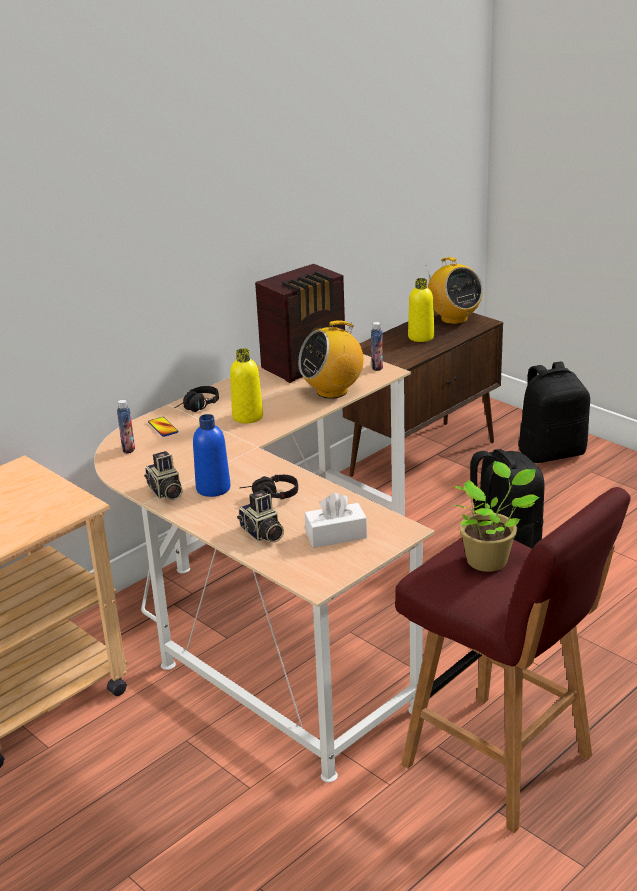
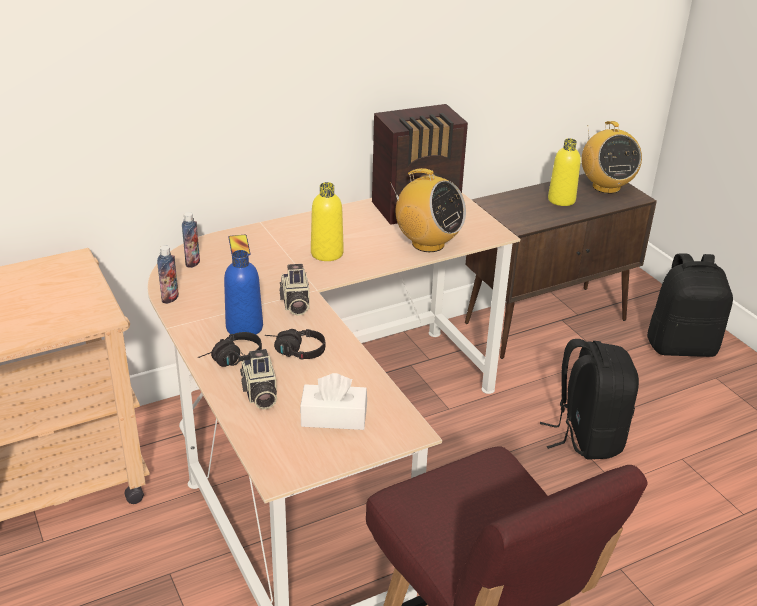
camera: 15 degrees right, 5 degrees up
camera [144,451,183,500] -> camera moved to [280,264,310,316]
black headphones [175,386,219,412] -> black headphones moved to [198,332,262,367]
radio [298,320,363,399] -> radio turned 135 degrees counterclockwise [390,168,466,252]
bottle [371,322,383,371] -> bottle moved to [157,245,179,304]
potted plant [453,461,540,572] -> none

